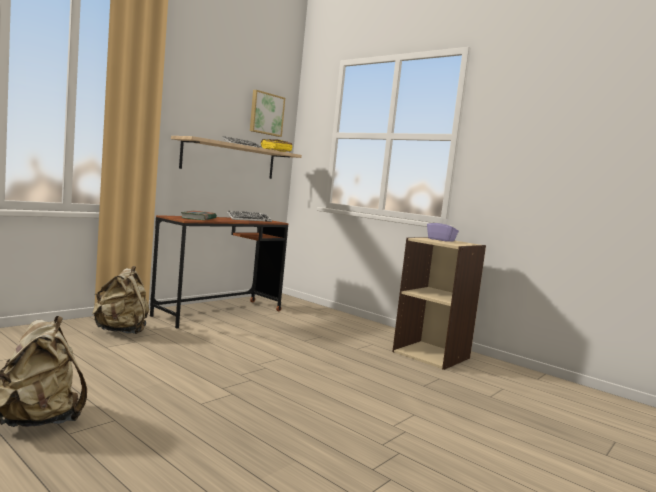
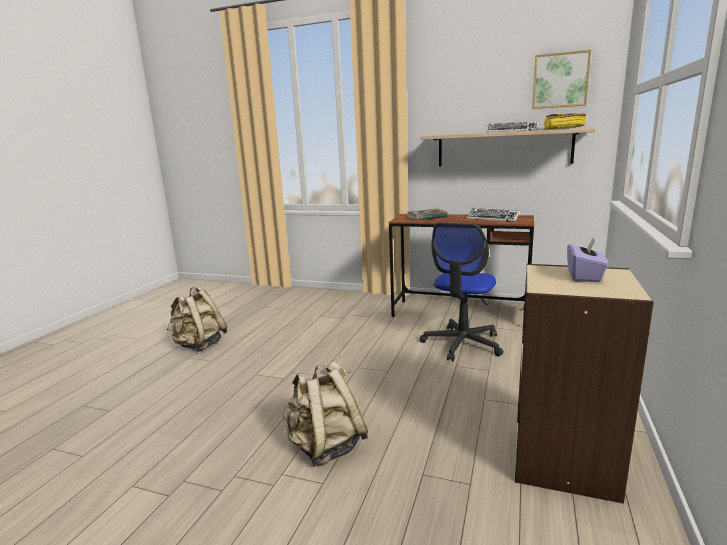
camera: 70 degrees right, 10 degrees up
beige backpack [92,266,149,334] -> beige backpack moved to [282,361,368,466]
none -> office chair [420,222,504,361]

